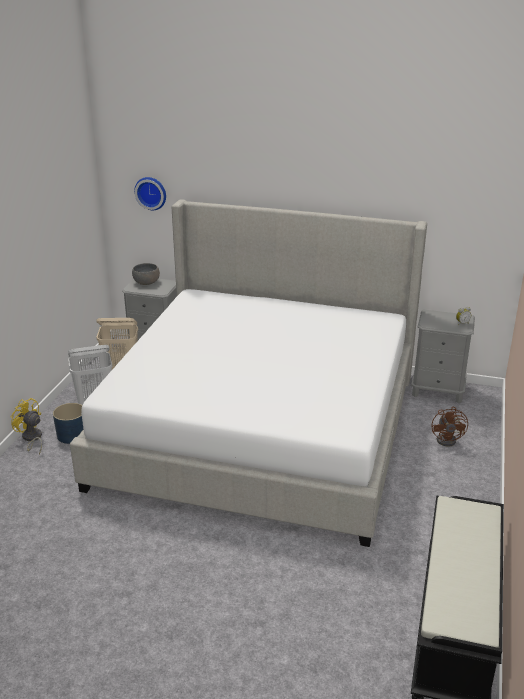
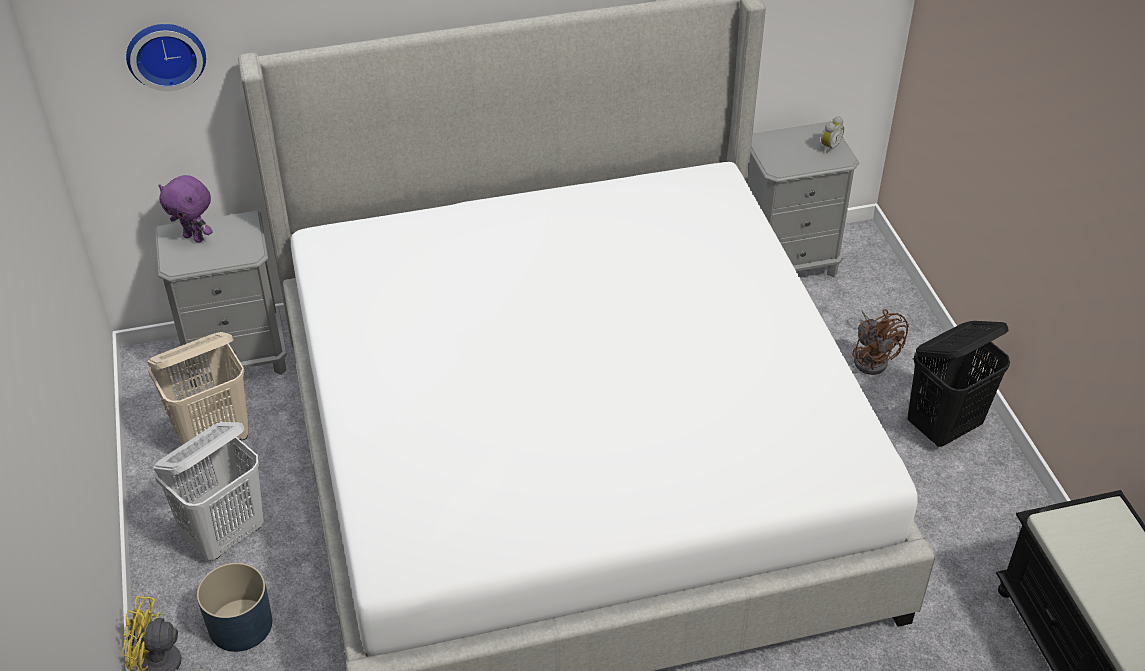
camera: 30 degrees left, 15 degrees up
grey bowl [132,263,160,285] -> purple plush toy [158,175,213,243]
none -> black laundry basket [908,321,1010,447]

